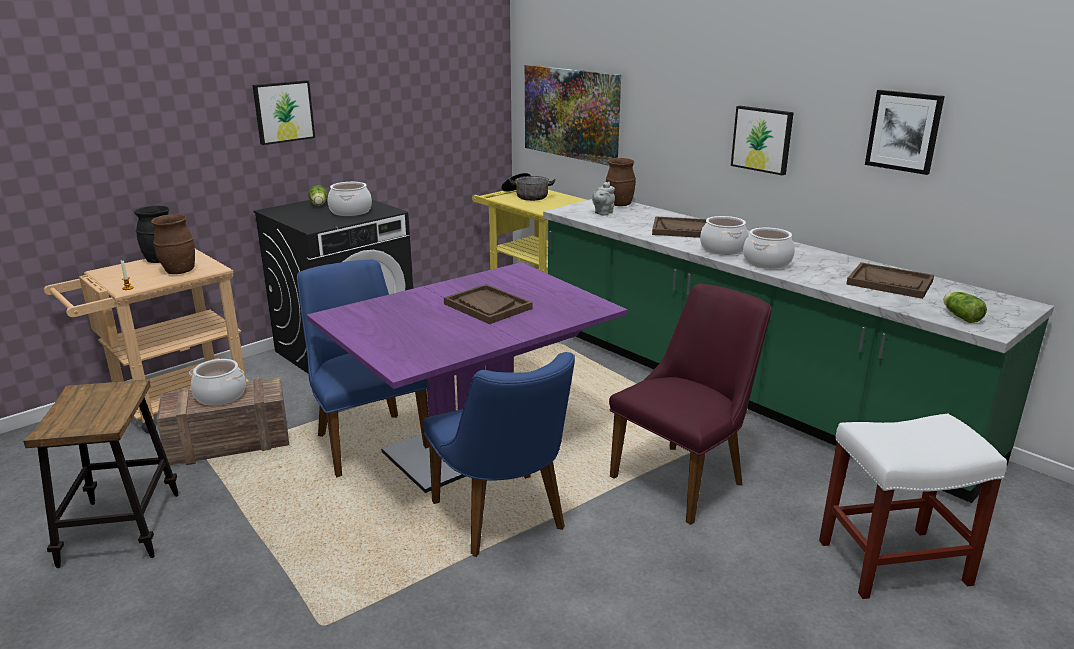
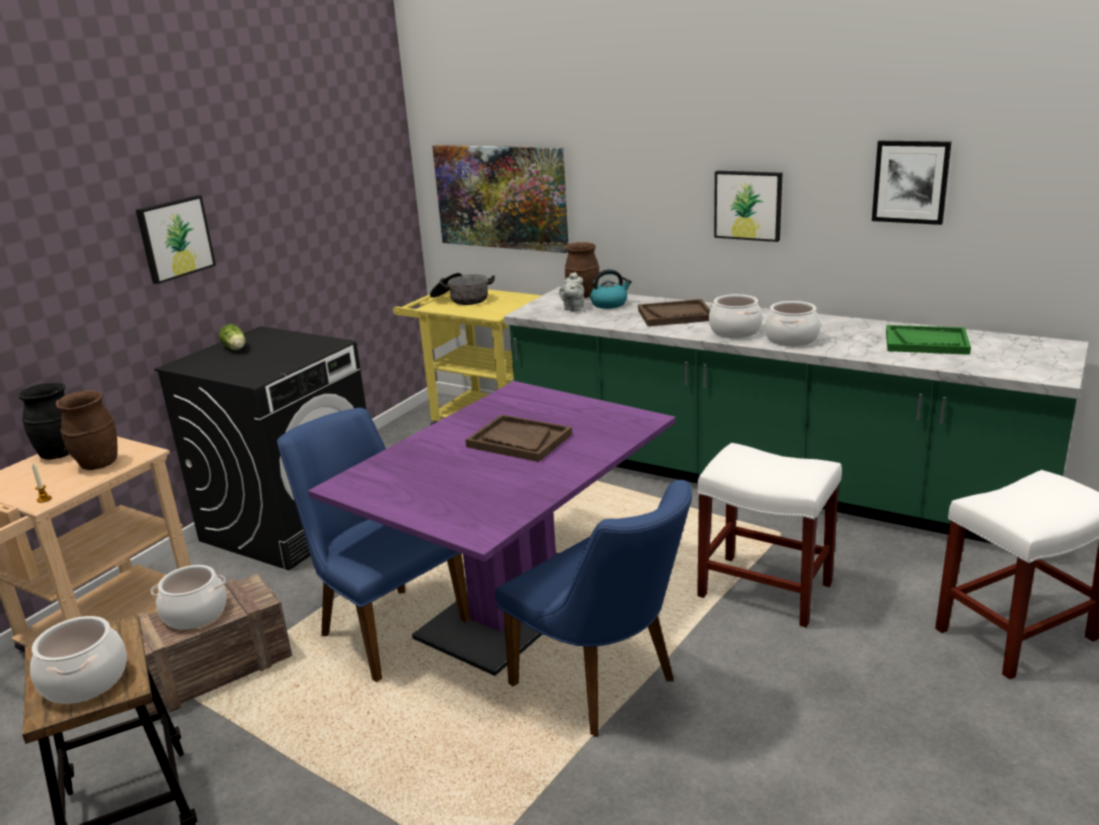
camera: 15 degrees left, 0 degrees up
cooking pot [328,182,372,216] -> cooking pot moved to [30,616,127,704]
purple chair [609,284,772,525] -> white stool [697,443,842,628]
brown tray [846,262,934,299] -> green tray [886,325,971,355]
lettuce [943,292,987,323] -> none
none -> kettle [590,269,632,309]

